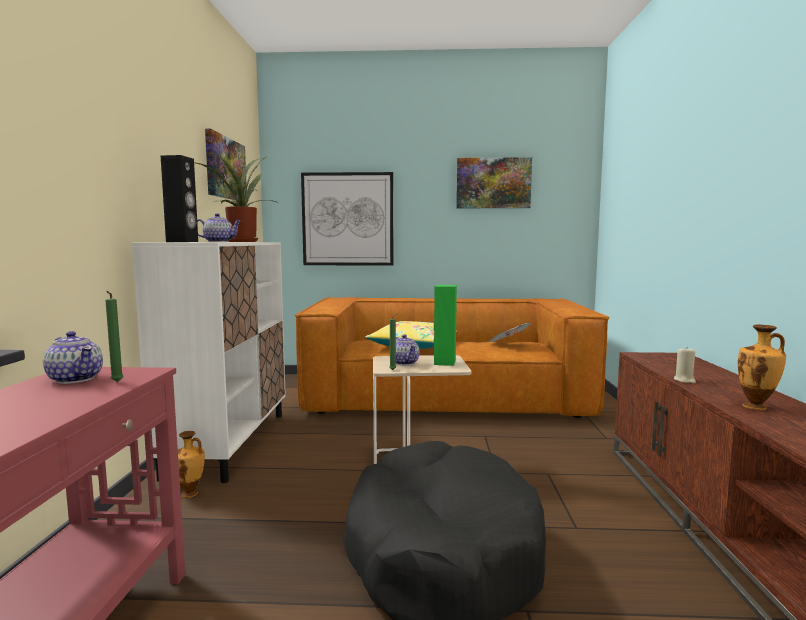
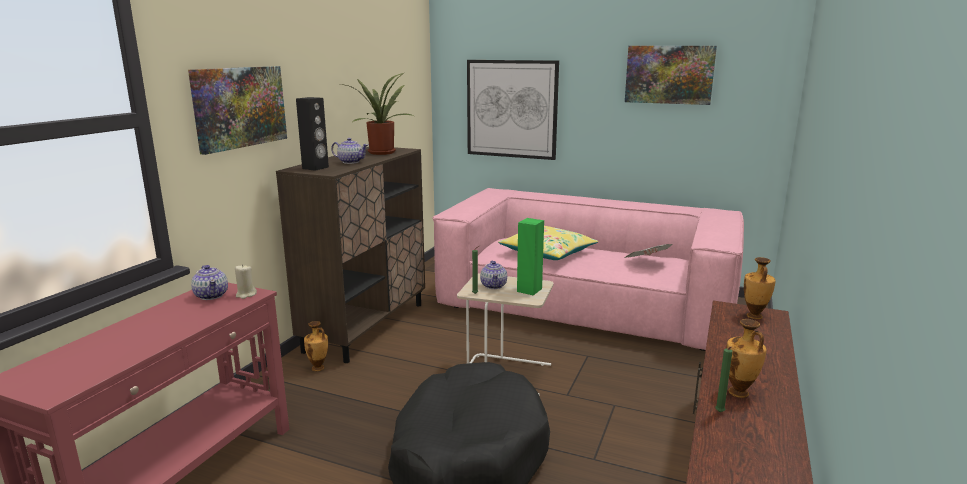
camera: 20 degrees right, 10 degrees up
green candle [105,291,124,382] -> green candle moved to [715,346,732,412]
white cabinet [132,242,286,483] -> brown cabinet [276,147,425,363]
picture [205,128,247,200] -> picture moved to [188,66,287,155]
brown sofa [295,297,609,418] -> pink sofa [432,188,744,351]
beige candle [674,347,696,383] -> beige candle moved to [235,264,257,299]
none -> vase [744,257,776,319]

